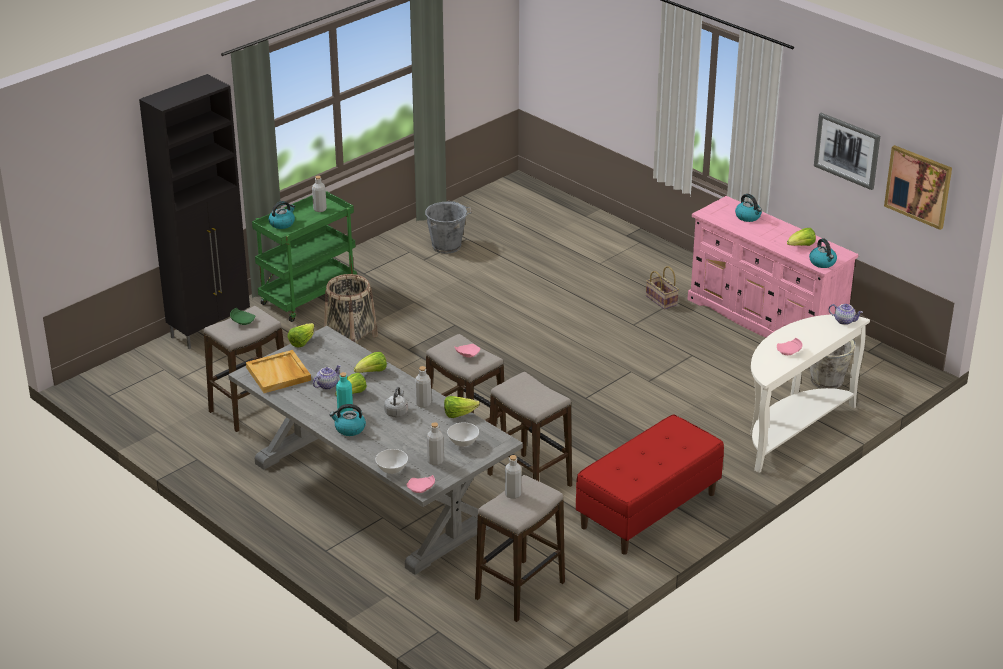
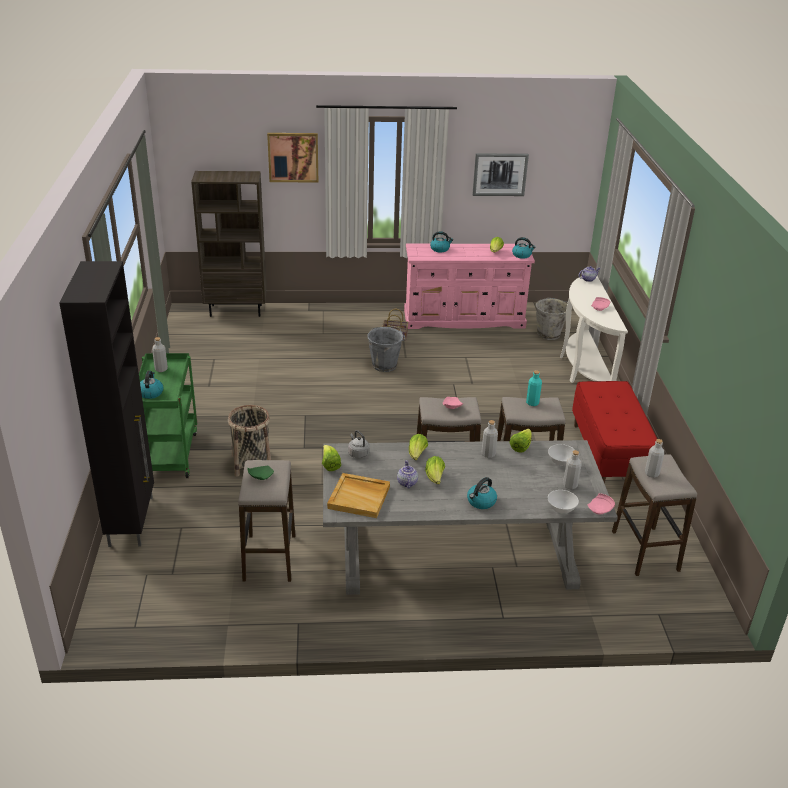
camera: 50 degrees left, 0 degrees up
turquoise bottle [336,372,353,413] -> turquoise bottle moved to [526,370,542,406]
grey kettle [384,387,408,417] -> grey kettle moved to [348,430,370,458]
grey bucket [425,201,472,254] -> grey bucket moved to [367,326,405,372]
picture [884,145,952,230] -> picture moved to [267,133,318,182]
none -> brown bookcase [191,171,267,317]

